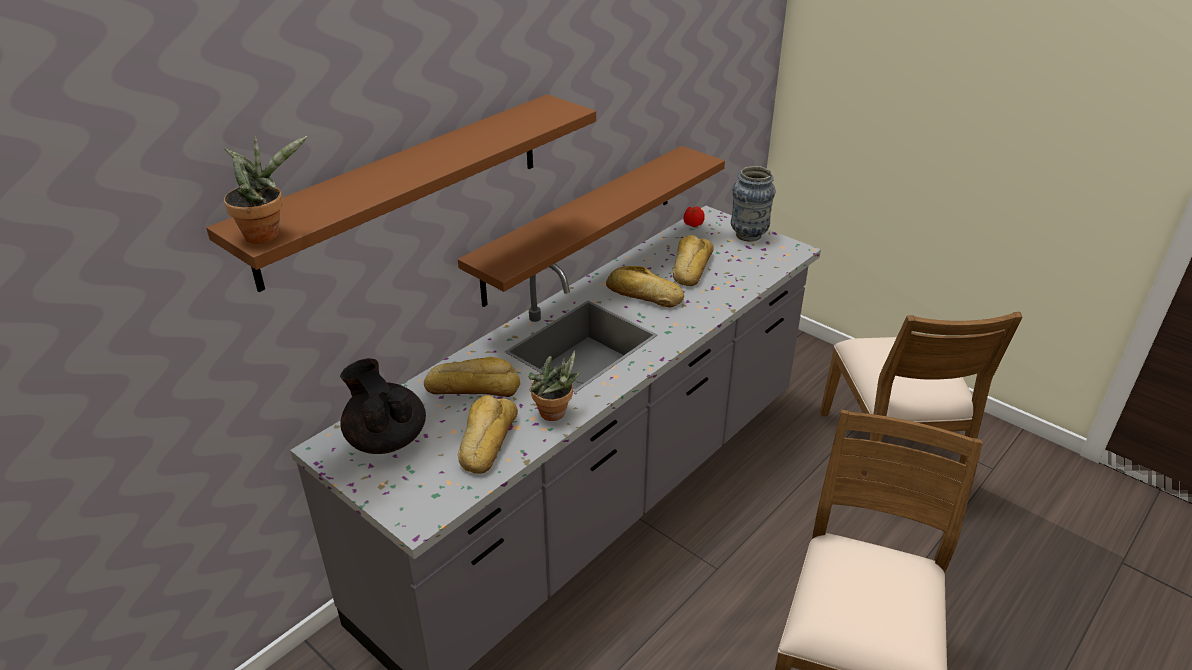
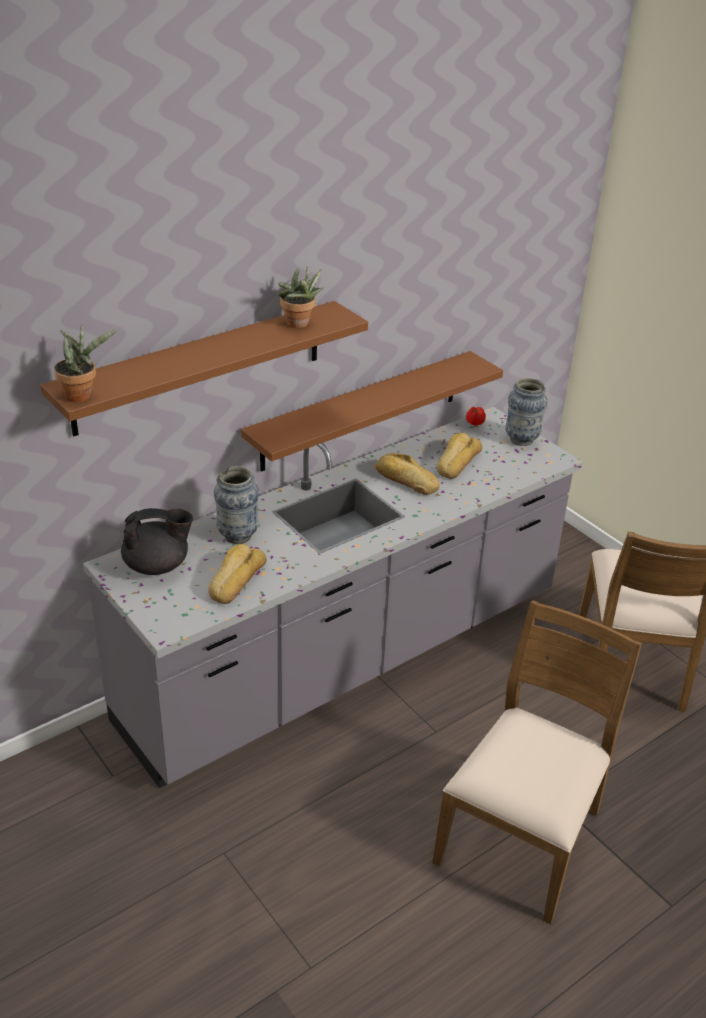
camera: 10 degrees right, 0 degrees up
black teapot [340,358,426,454] -> black teapot turned 105 degrees clockwise [121,508,193,575]
bread [424,357,520,397] -> vase [214,466,259,544]
potted plant [528,350,582,421] -> potted plant moved to [277,266,324,328]

